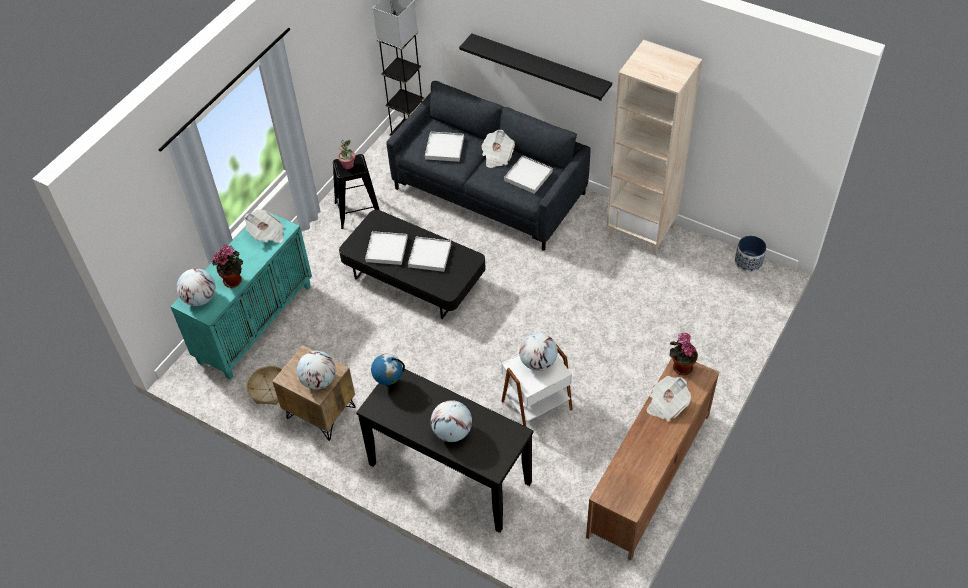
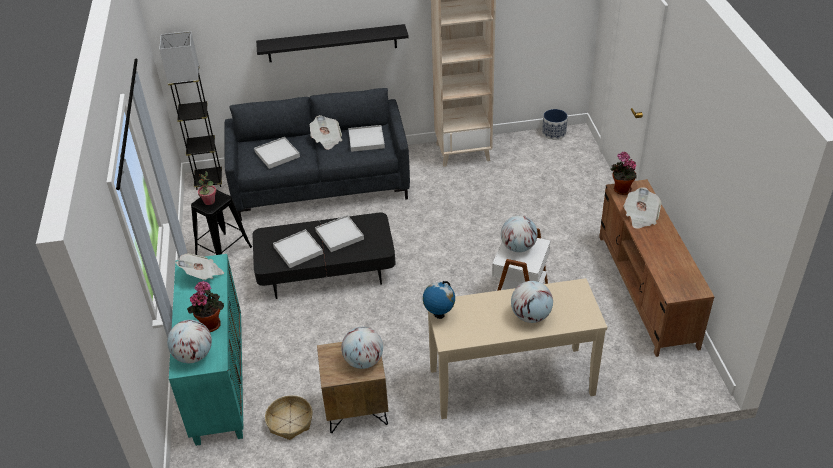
camera: 40 degrees left, 10 degrees down
black console table [356,369,533,533] -> beige console table [428,278,607,419]

